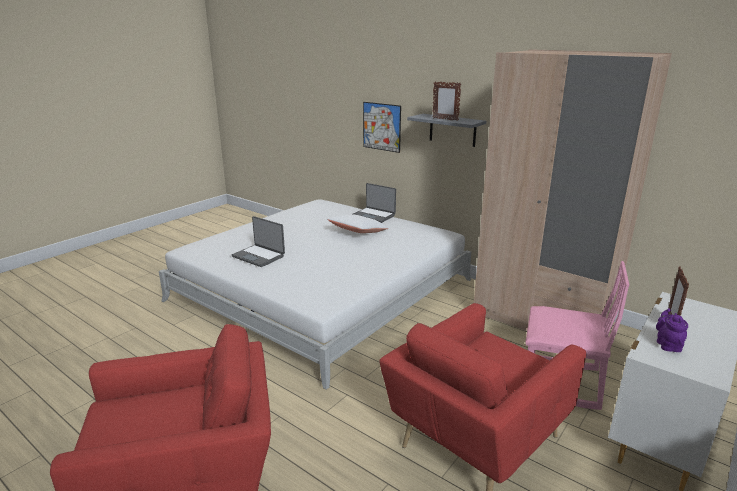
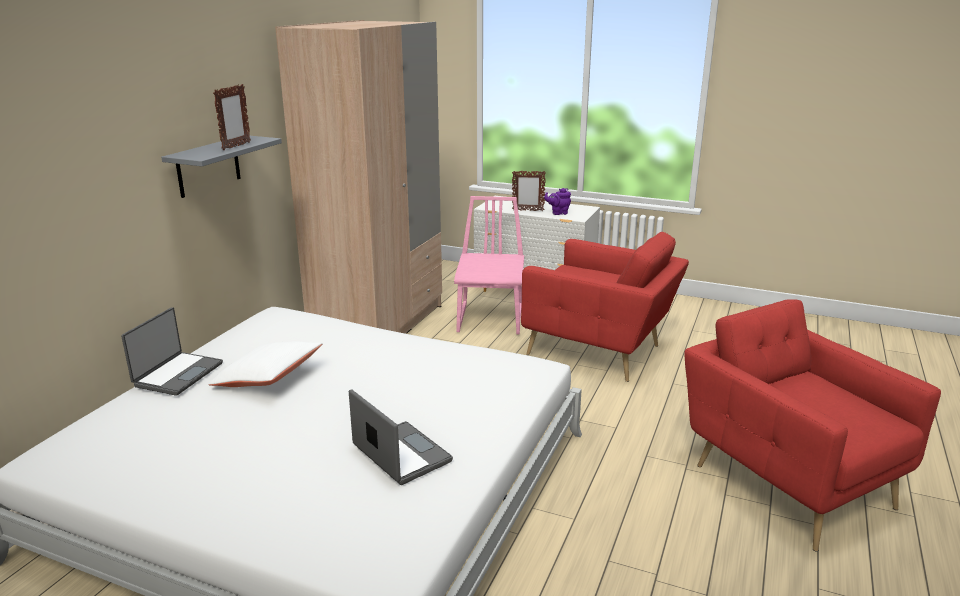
camera: 105 degrees left, 0 degrees up
laptop [232,216,285,267] -> laptop turned 60 degrees counterclockwise [349,390,453,485]
picture [363,102,401,153] -> none

